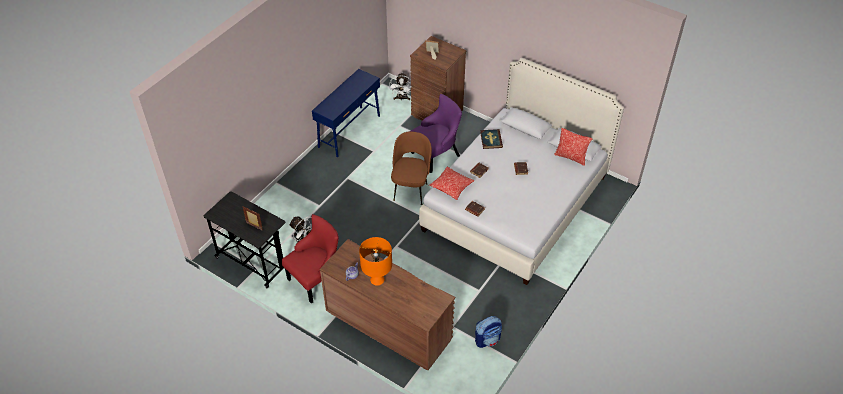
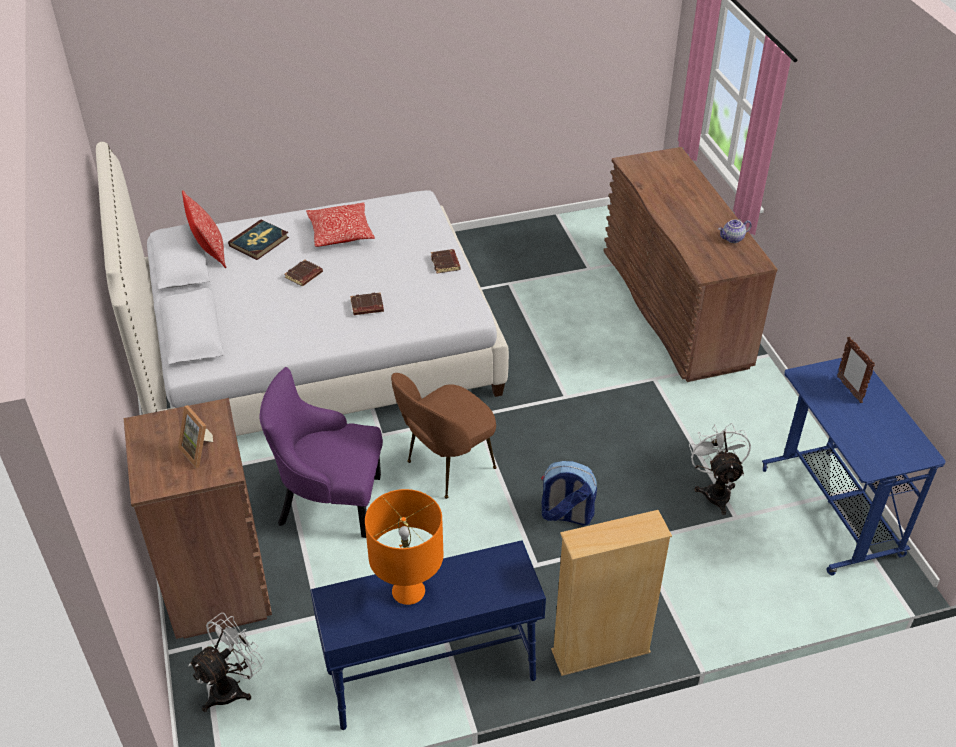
camera: 140 degrees left, 5 degrees down
black desk [204,192,285,288] -> blue desk [762,358,946,576]
red chair [282,214,338,304] -> none
orange table lamp [359,237,392,286] -> orange table lamp moved to [365,489,443,605]
pillow [429,167,475,200] -> pillow moved to [306,202,375,247]
backpack [475,316,502,348] -> backpack moved to [541,461,597,526]
book [480,129,503,149] -> book moved to [228,220,289,260]
none -> beige bookcase [551,510,672,676]

